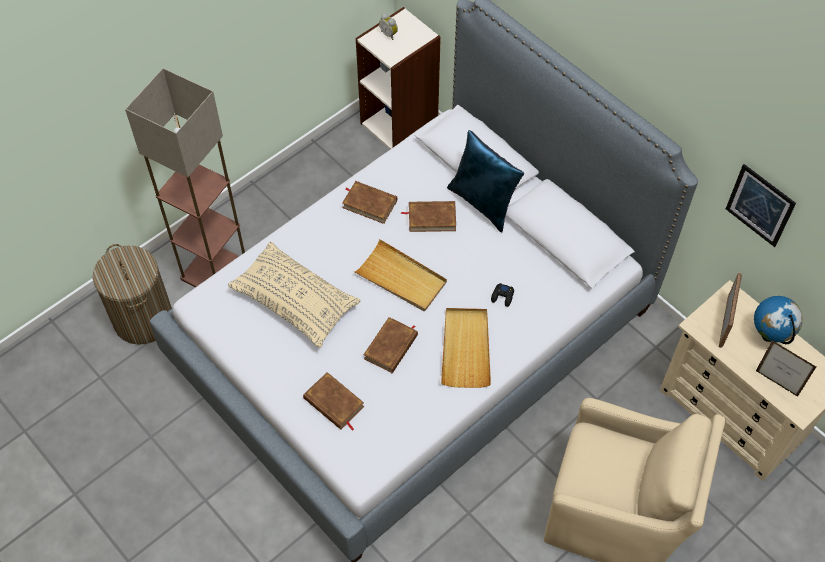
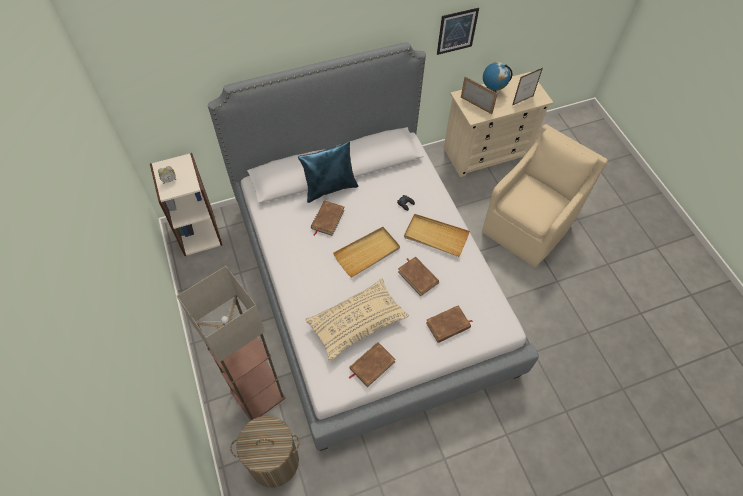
camera: 70 degrees left, 0 degrees up
brown book [342,181,397,224] -> brown book moved to [348,342,396,387]

